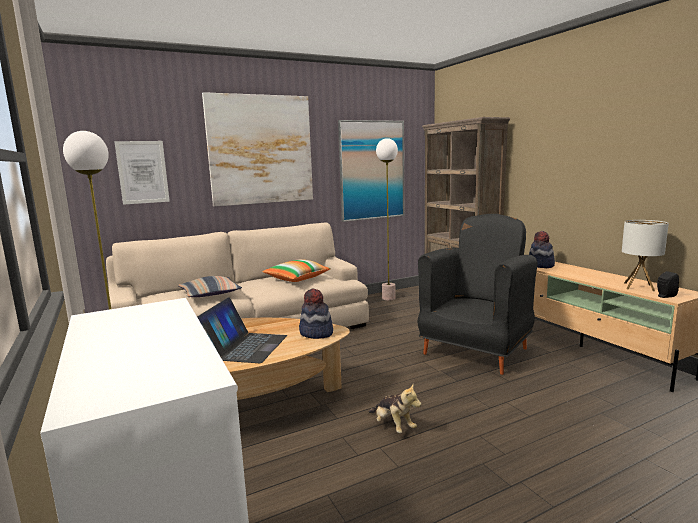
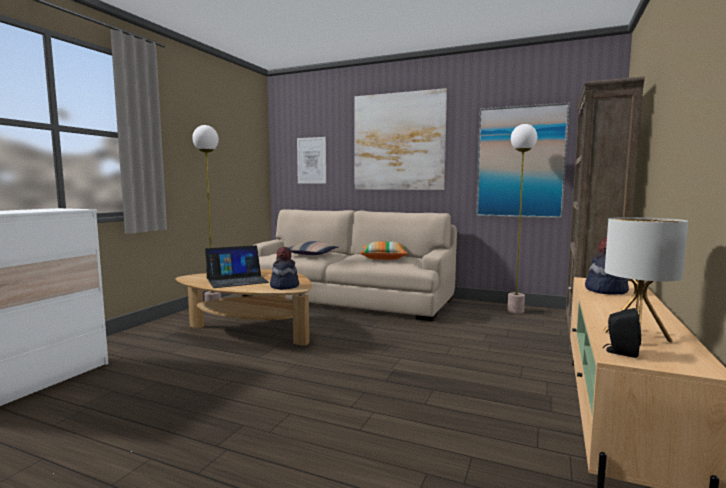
camera: 50 degrees right, 5 degrees down
plush toy [368,384,422,433] -> none
black armchair [417,214,538,375] -> none

